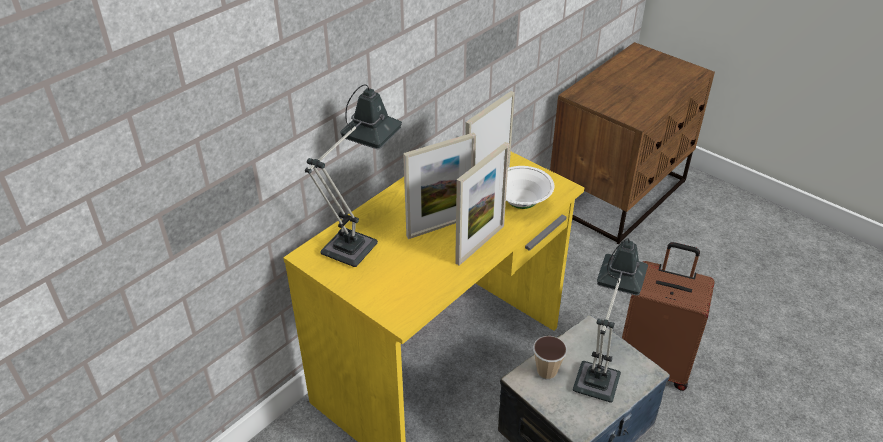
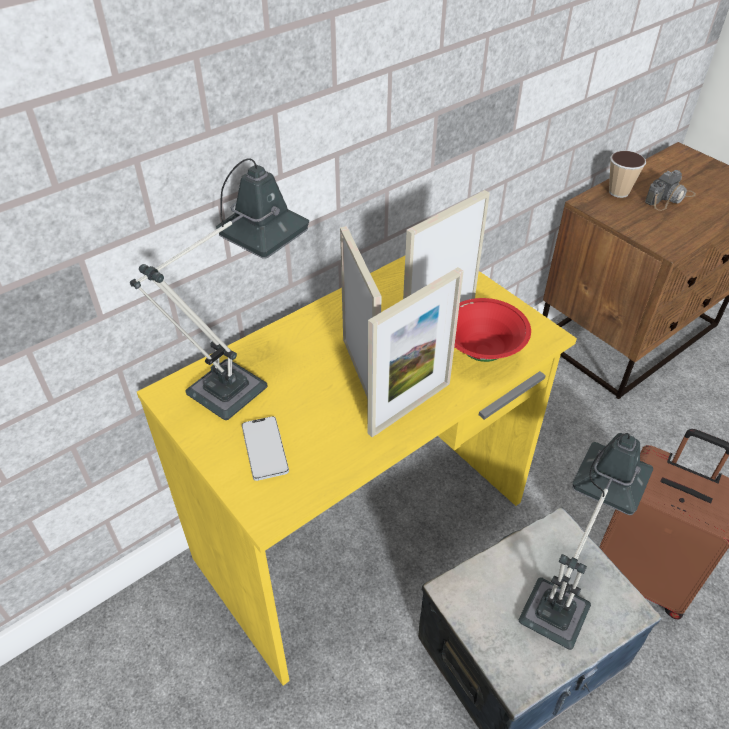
camera: 10 degrees right, 5 degrees up
picture frame [403,132,476,239] -> picture frame turned 90 degrees counterclockwise [340,226,382,399]
white bowl [506,166,554,209] -> red bowl [454,298,531,362]
cup [533,336,567,380] -> cup moved to [609,151,646,198]
none -> phone [242,416,289,481]
none -> camera [645,170,696,211]

